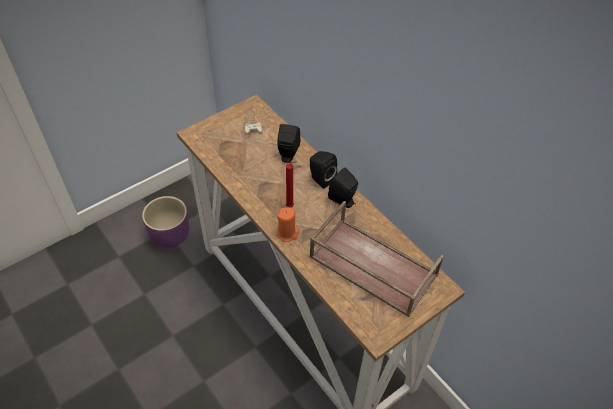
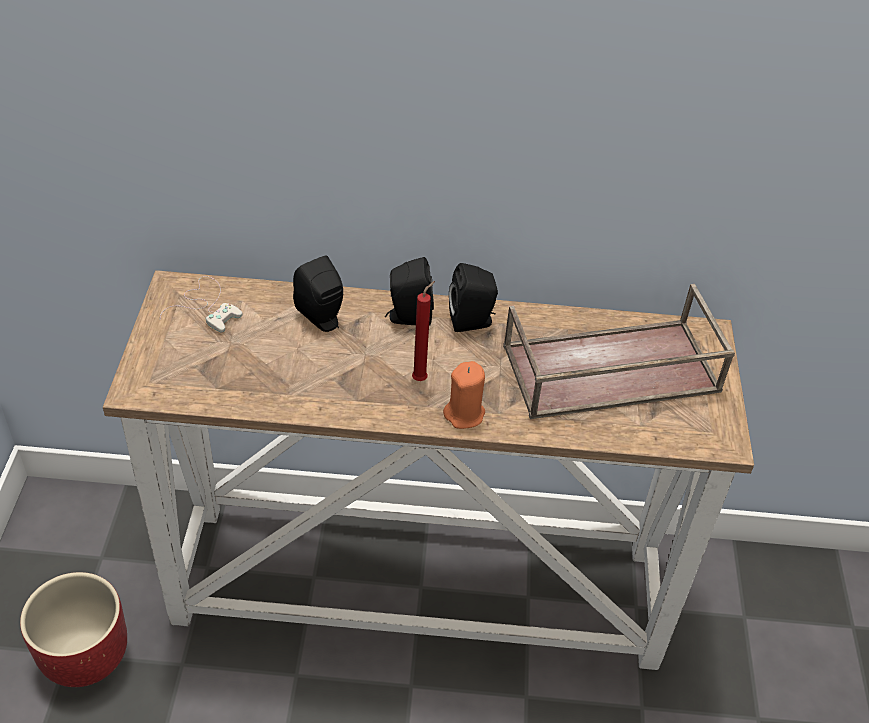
camera: 50 degrees left, 5 degrees down
purple planter [142,196,190,248] -> red planter [20,572,127,687]

